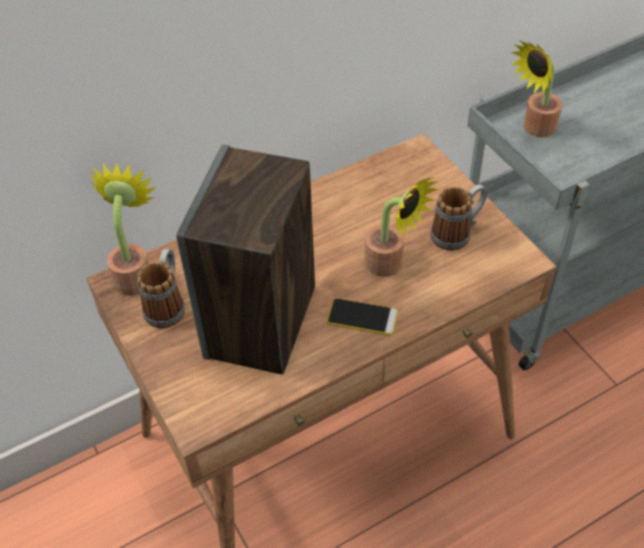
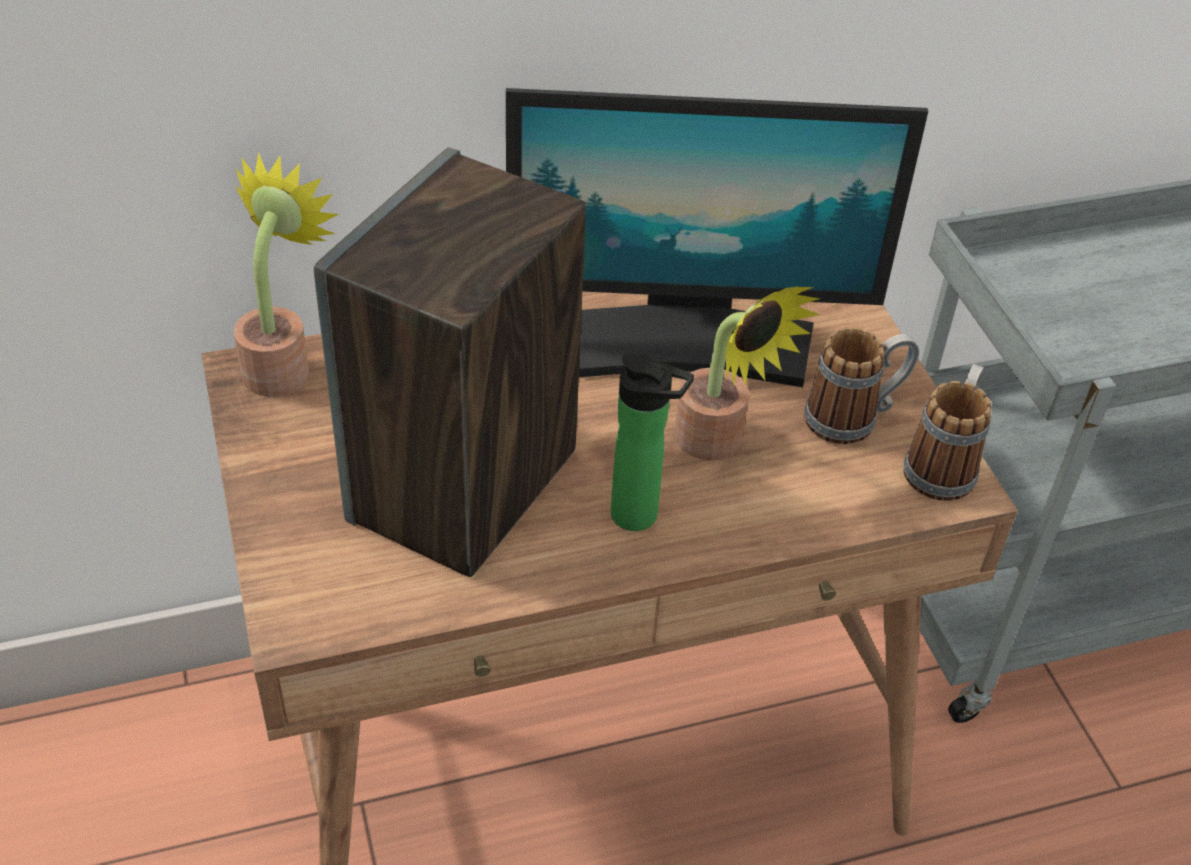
camera: 10 degrees right, 5 degrees down
mug [138,249,185,328] -> mug moved to [903,364,991,501]
phone [327,298,398,336] -> bottle [611,354,694,531]
potted plant [510,40,562,137] -> none
none -> monitor [506,88,928,387]

